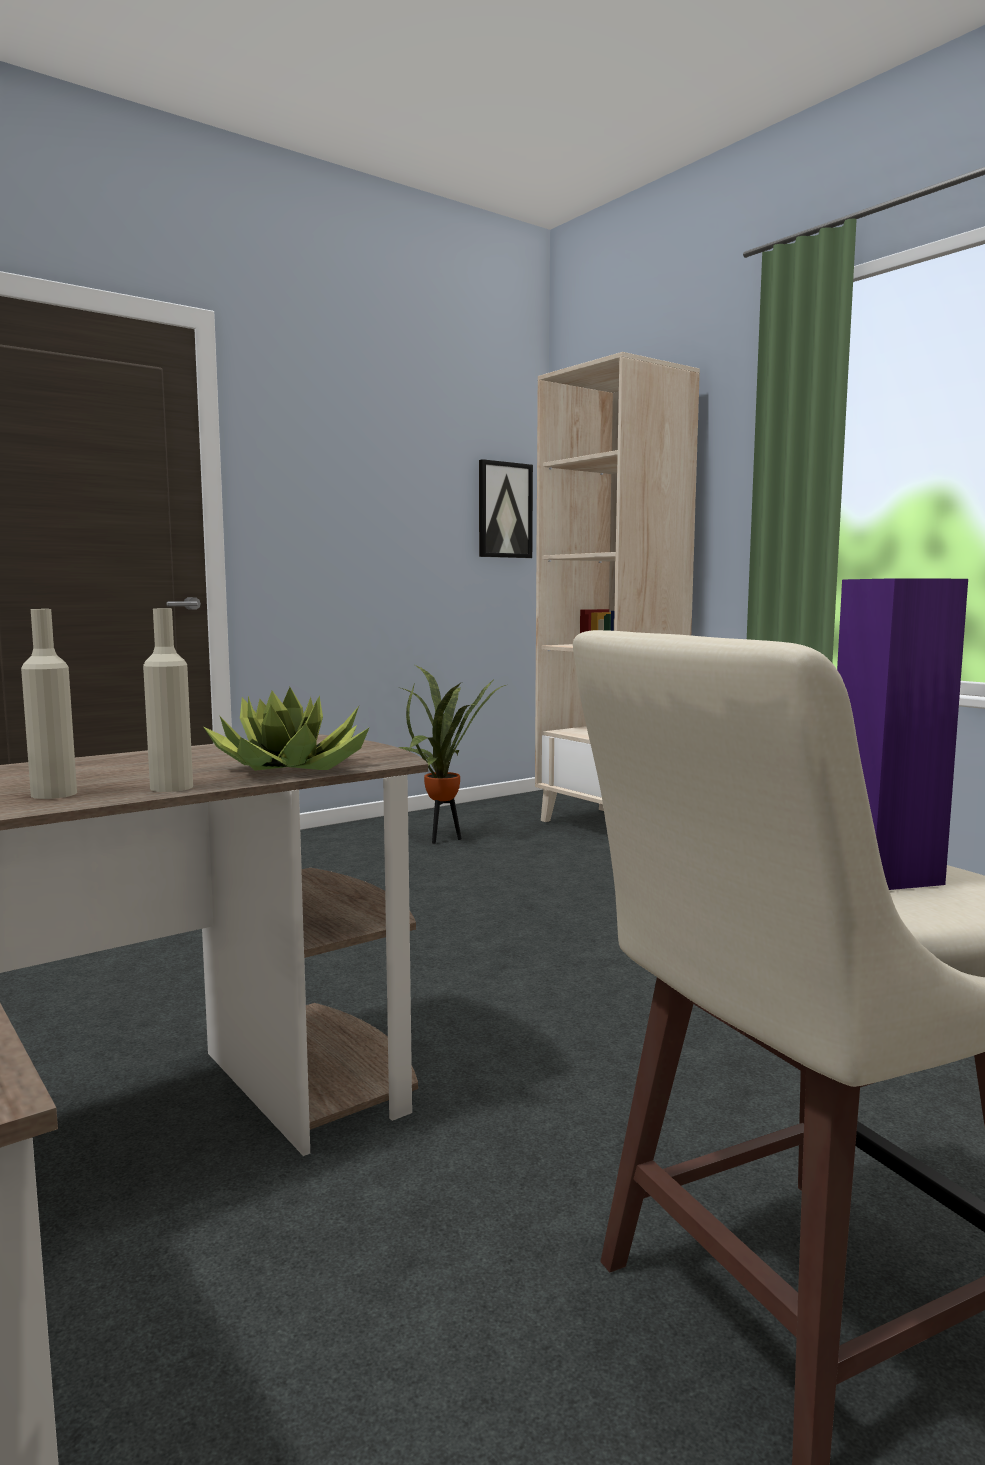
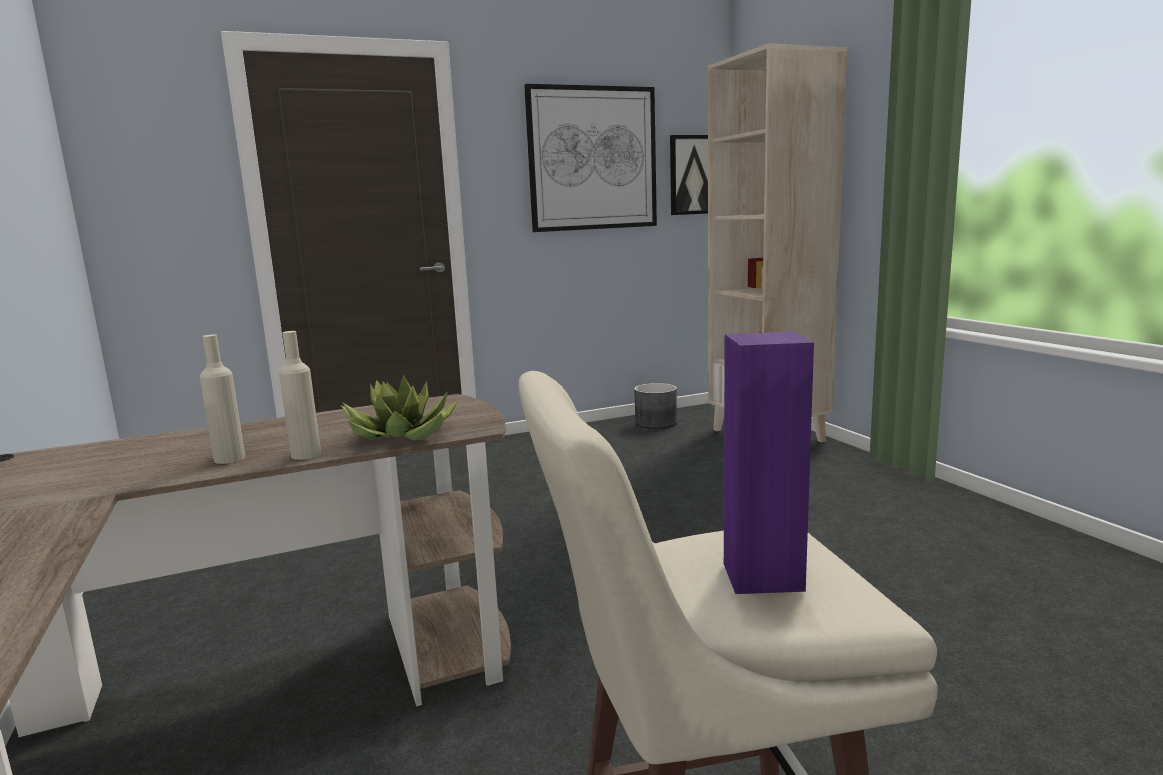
camera: 15 degrees right, 5 degrees up
potted plant [398,665,506,844] -> none
none -> picture [524,84,657,232]
none -> grey planter [634,383,677,429]

